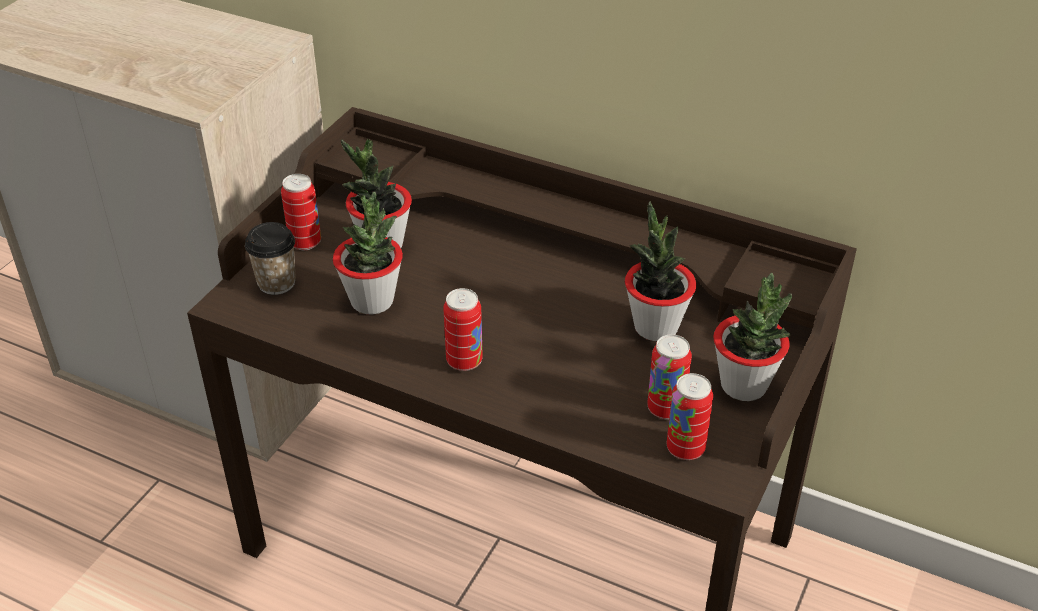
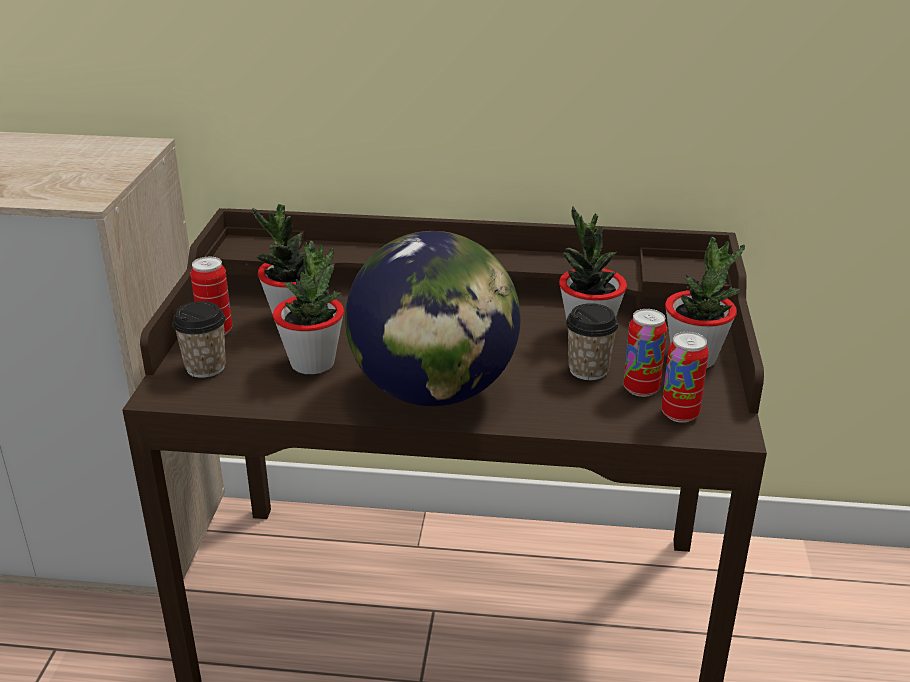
camera: 20 degrees left, 10 degrees down
can [443,288,483,371] -> globe [345,231,520,406]
none -> cup [566,303,619,380]

